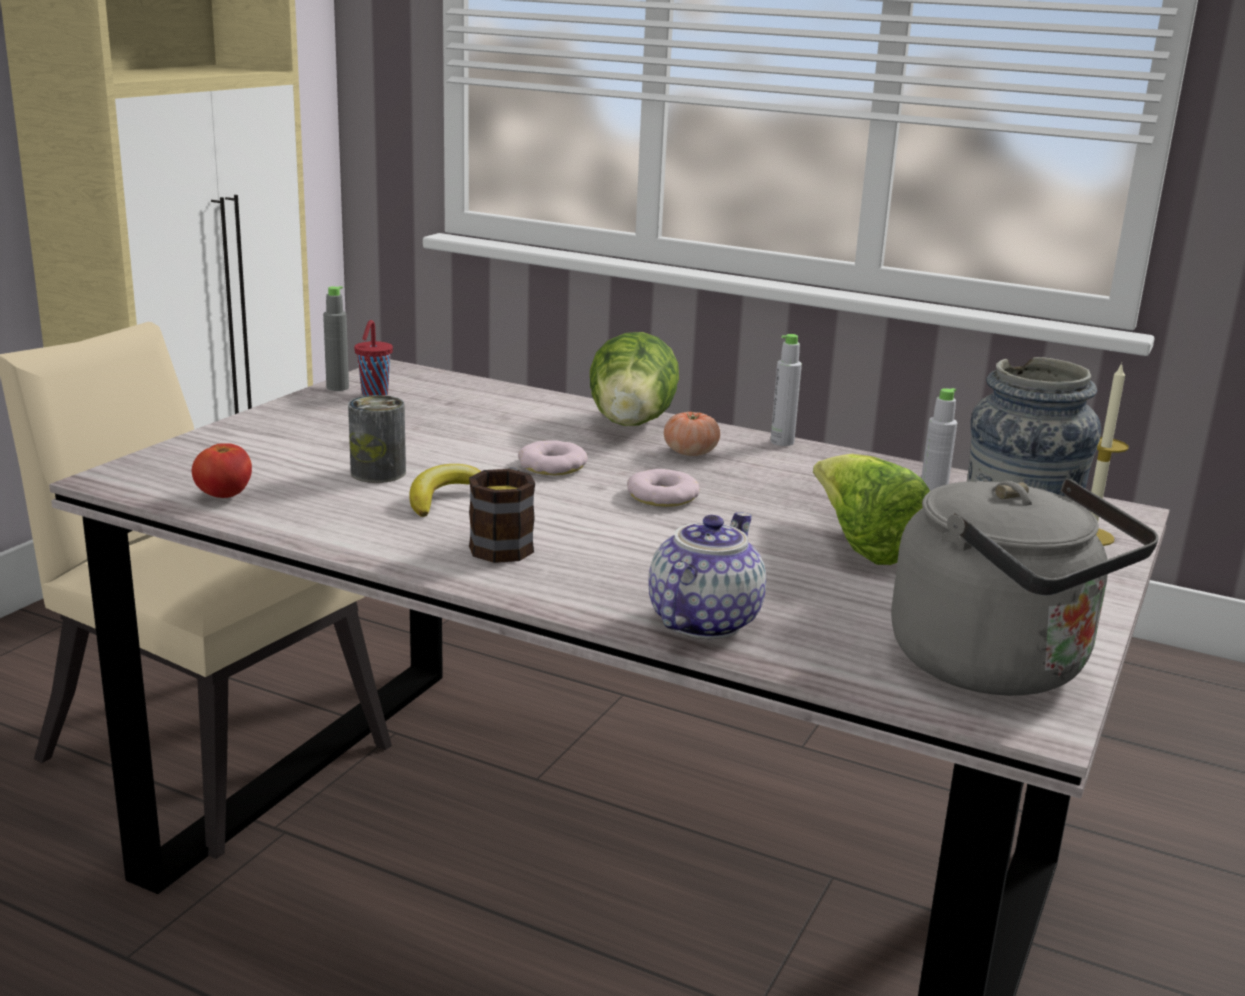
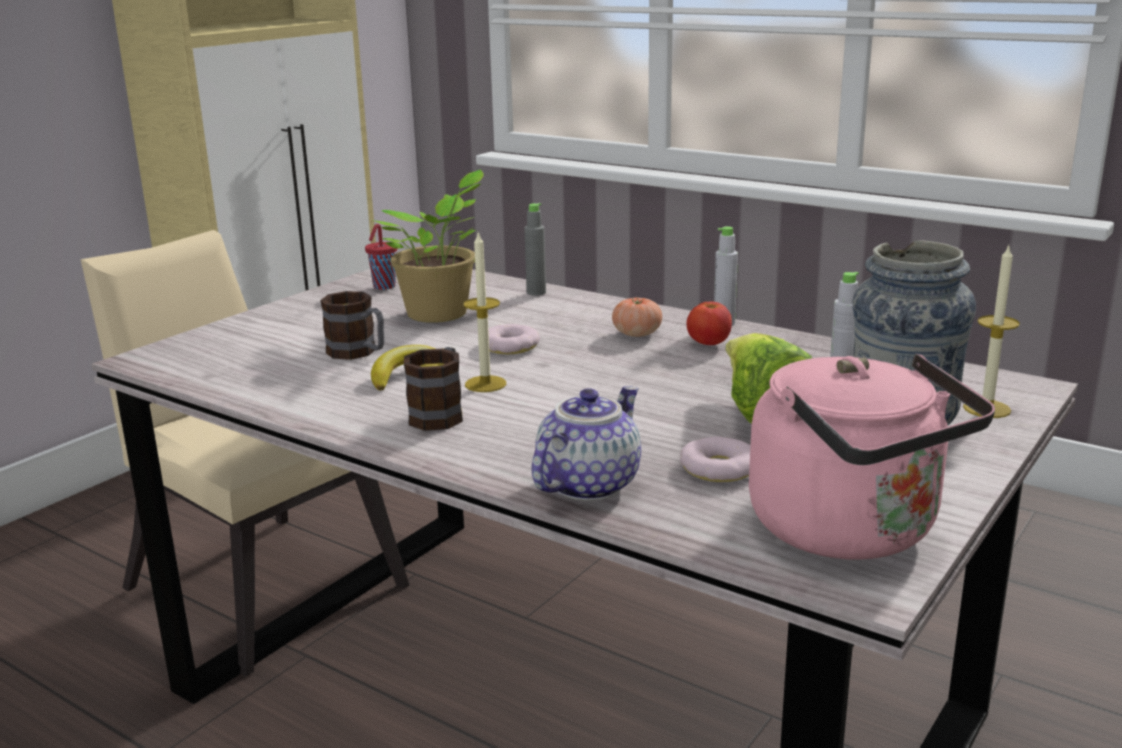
camera: 10 degrees right, 0 degrees up
tomato [192,443,252,498] -> tomato moved to [687,302,732,345]
grey bottle [323,286,349,391] -> grey bottle moved to [524,203,546,296]
can [348,395,406,483] -> mug [320,291,384,360]
lettuce [590,332,679,426] -> none
donut [627,469,700,507] -> donut moved to [680,436,751,482]
grey kettle [891,478,1159,696] -> pink kettle [749,353,995,559]
none -> potted plant [371,169,484,323]
none -> candle [464,233,506,392]

